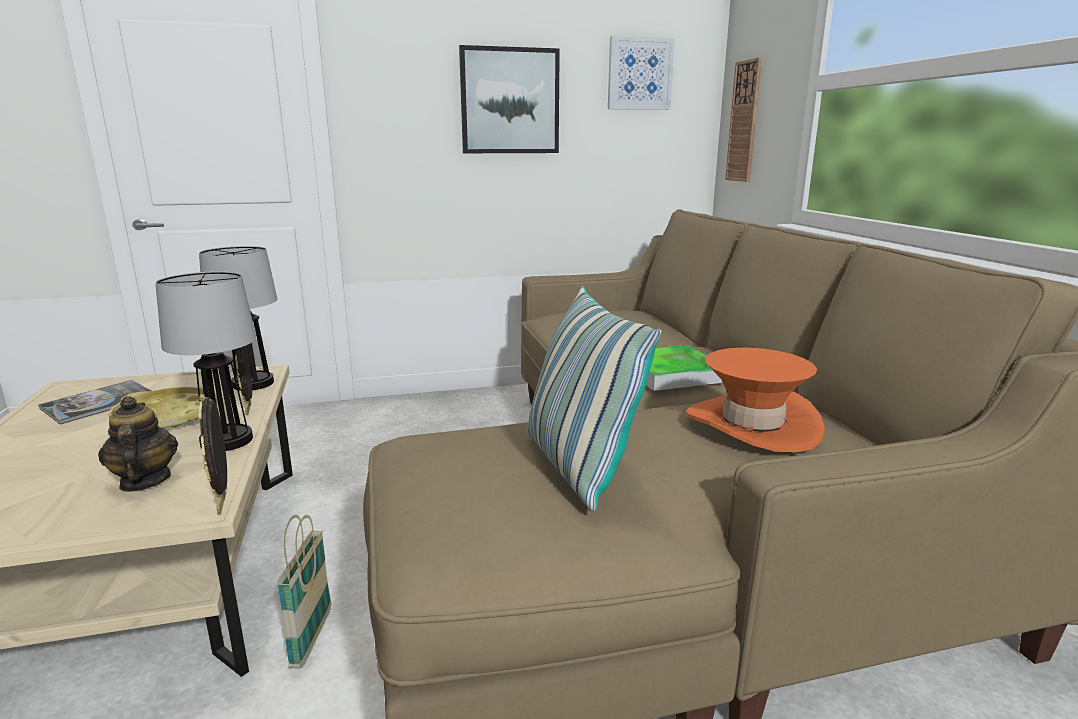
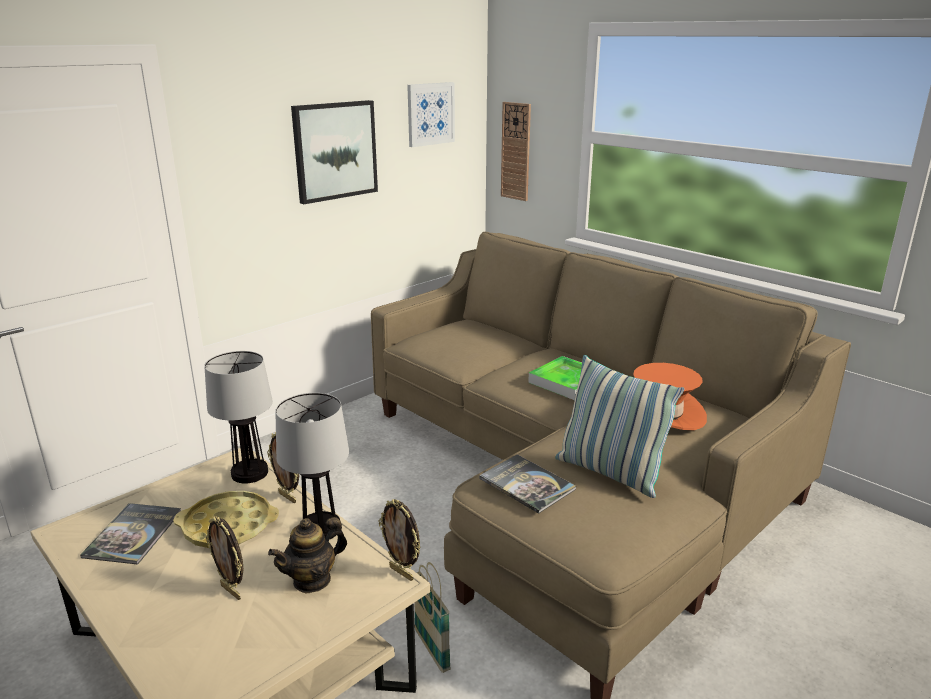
camera: 30 degrees left, 5 degrees up
teapot [98,396,178,492] -> teapot turned 75 degrees counterclockwise [268,517,347,594]
none -> picture frame [206,516,244,600]
none -> book [479,455,576,514]

